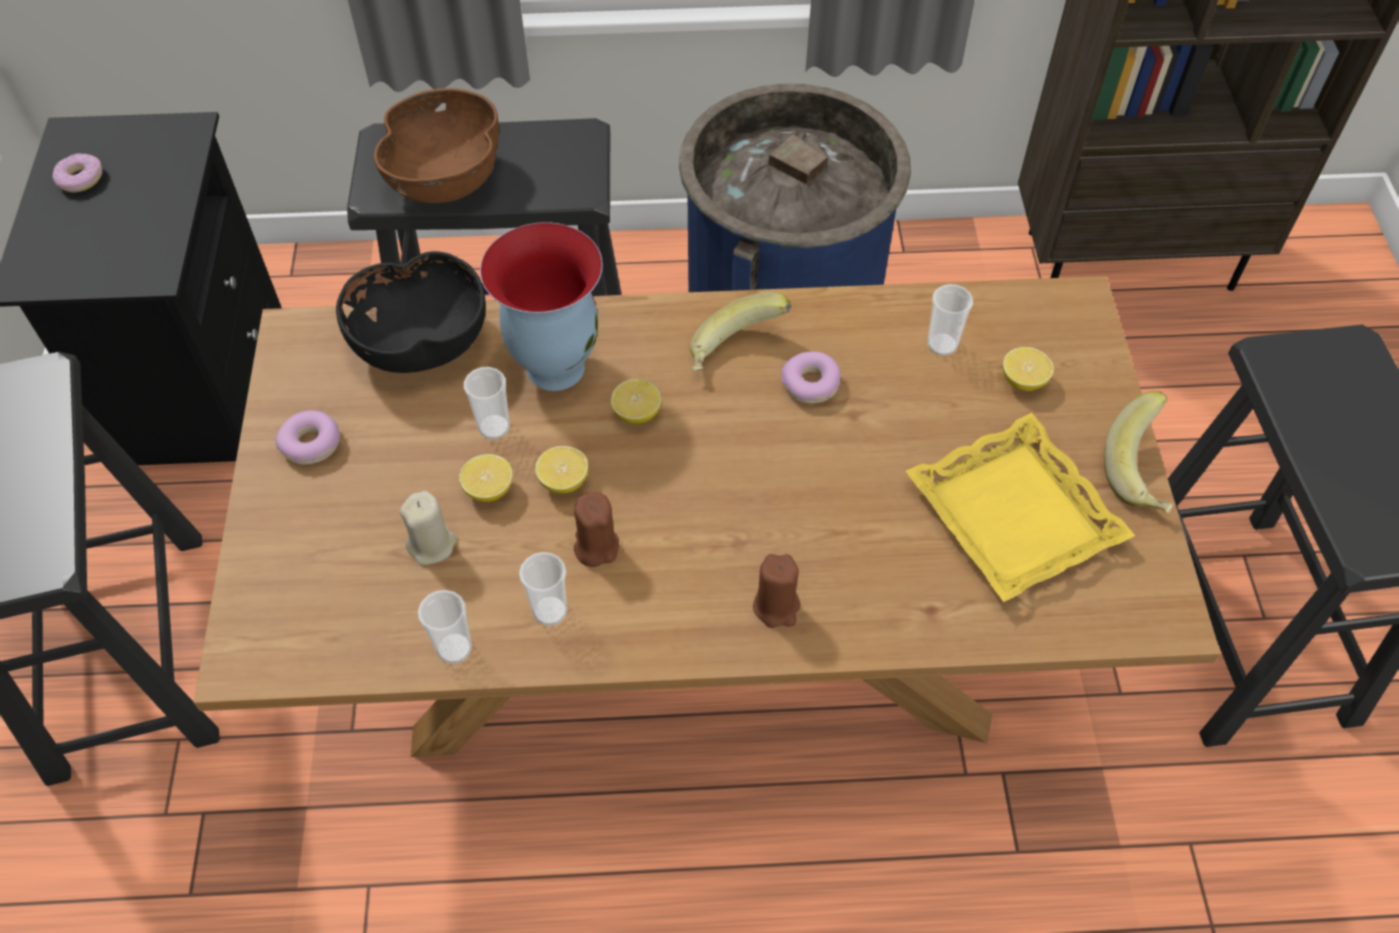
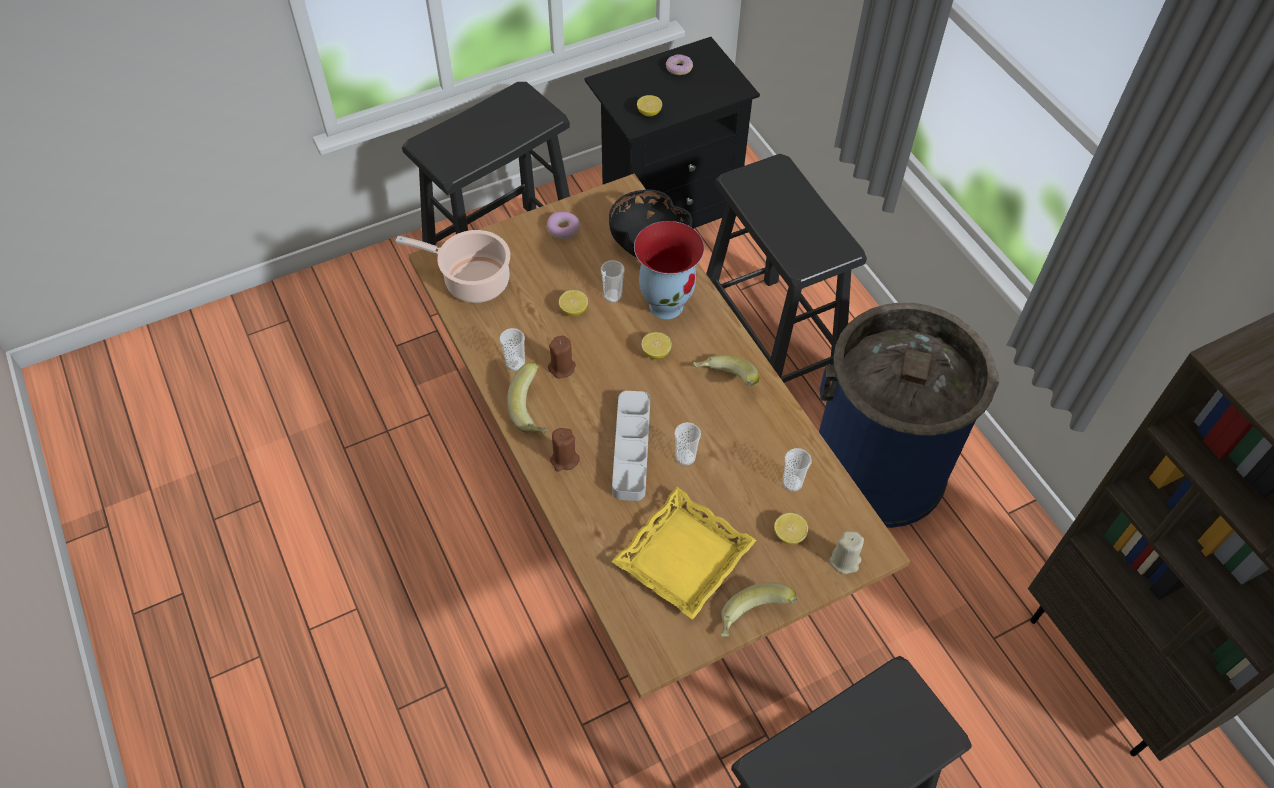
camera: 65 degrees right, 0 degrees up
brown bowl [374,88,499,203] -> none
beige candle [400,491,456,565] -> beige candle moved to [829,531,864,574]
cup [418,590,472,664] -> cup moved to [674,422,701,466]
lemon [535,446,588,494] -> lemon moved to [637,95,662,117]
donut [781,351,841,404] -> none
none -> cooking pot [396,230,510,303]
none -> banana [507,362,547,435]
none -> grey tray [612,391,650,501]

